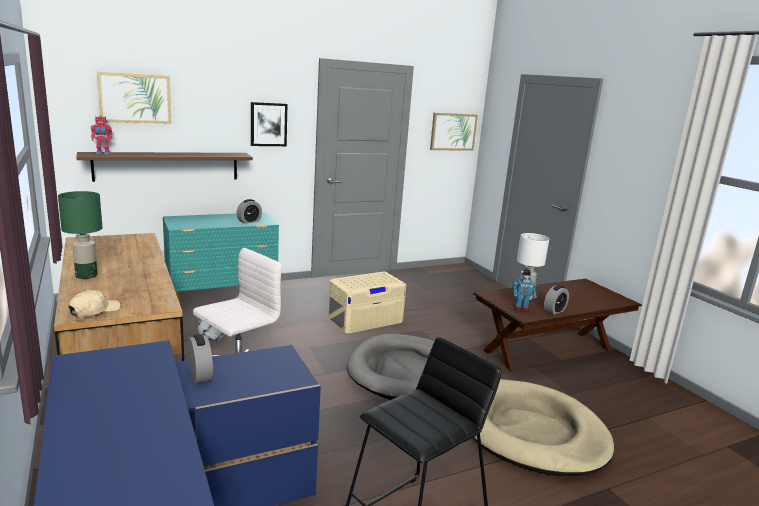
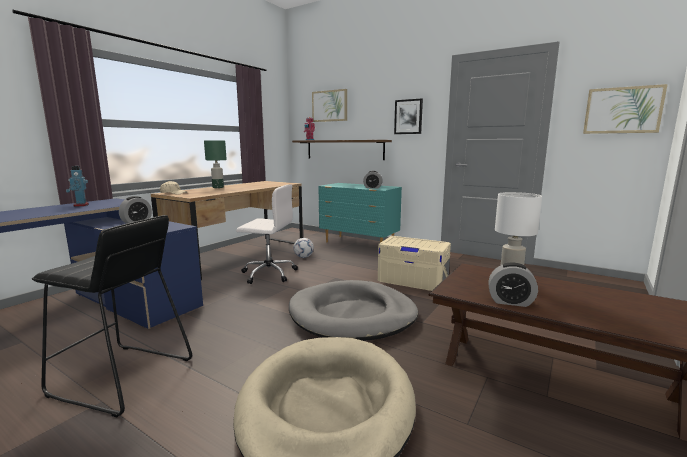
camera: 60 degrees right, 5 degrees down
toy robot [513,269,537,311] -> toy robot moved to [66,166,89,207]

